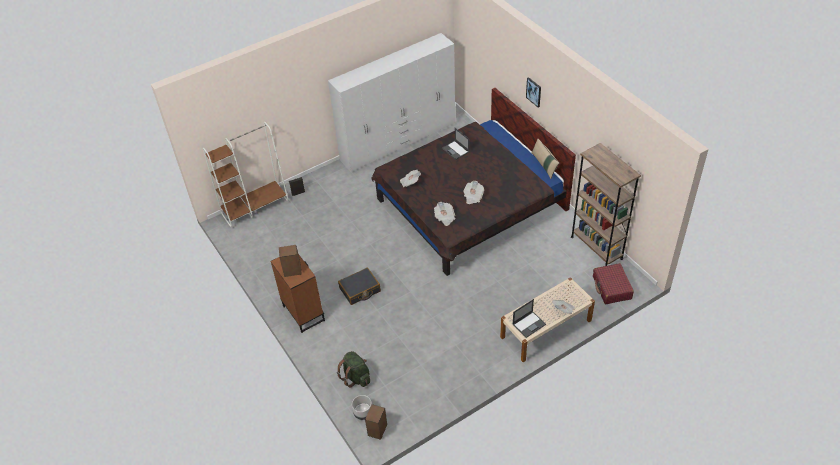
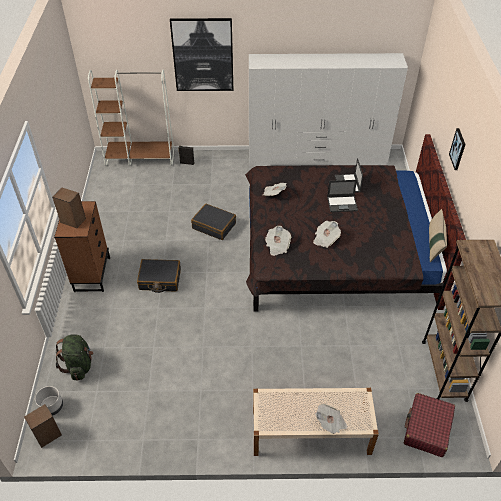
camera: 30 degrees right, 0 degrees up
laptop [512,299,546,338] -> laptop moved to [327,180,358,212]
none -> picture [170,18,233,91]
none -> black suitcase [191,204,236,240]

